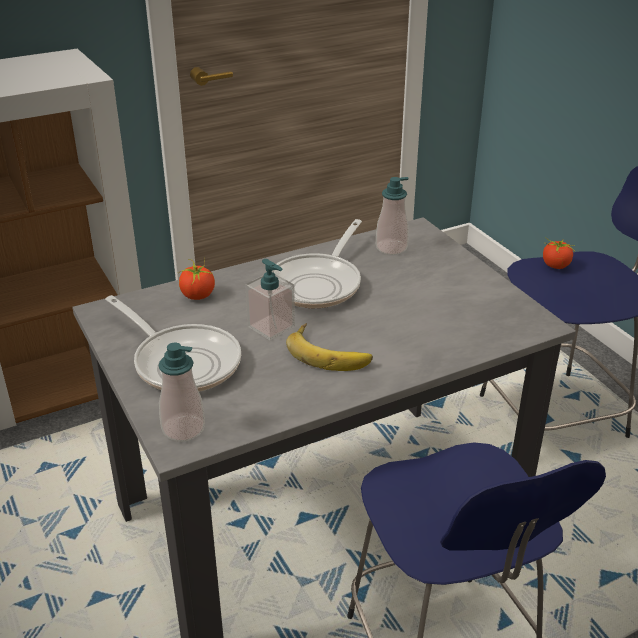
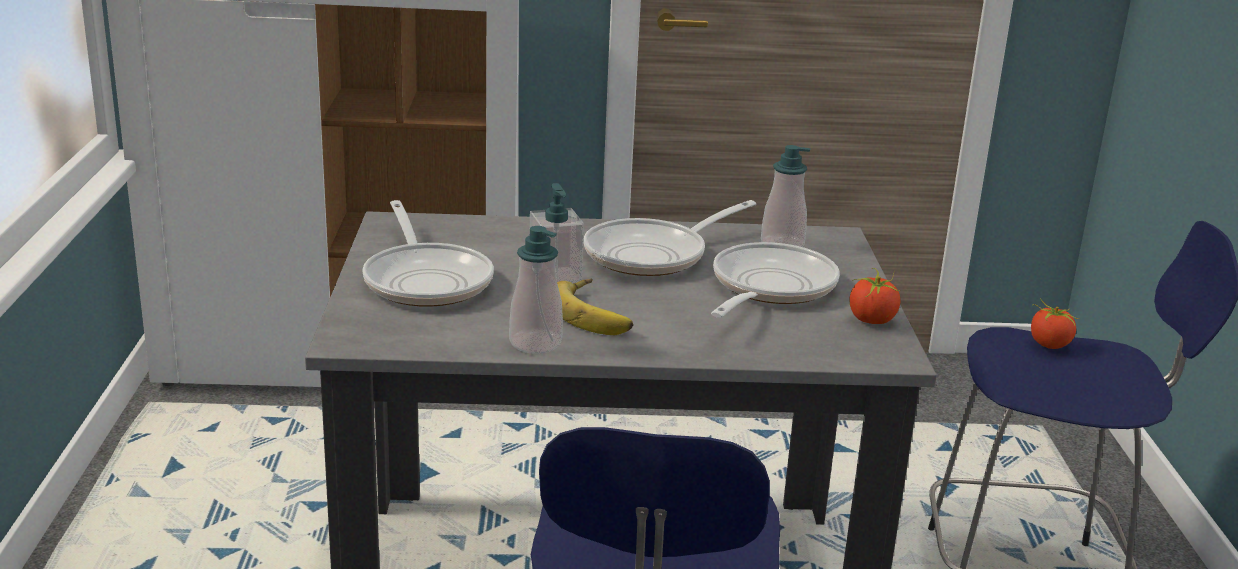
camera: 25 degrees right, 10 degrees down
soap dispenser [159,343,205,442] -> soap dispenser moved to [509,226,563,354]
tomato [179,258,215,300] -> tomato moved to [849,268,901,324]
none -> frying pan [711,242,840,318]

